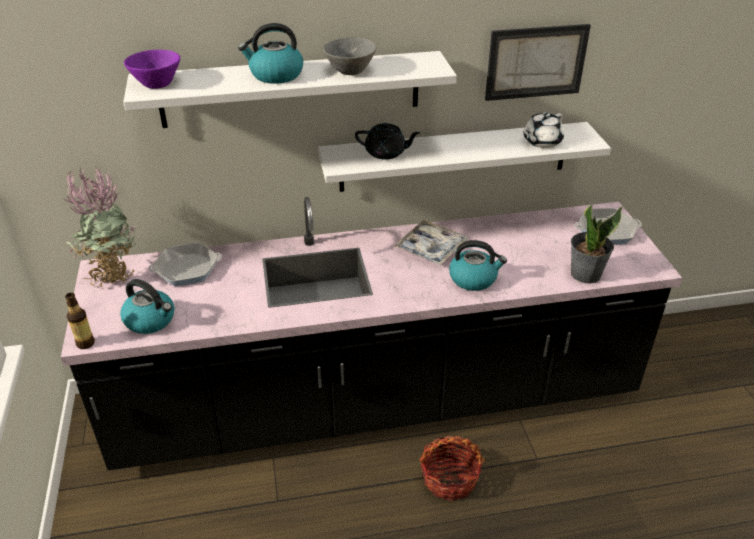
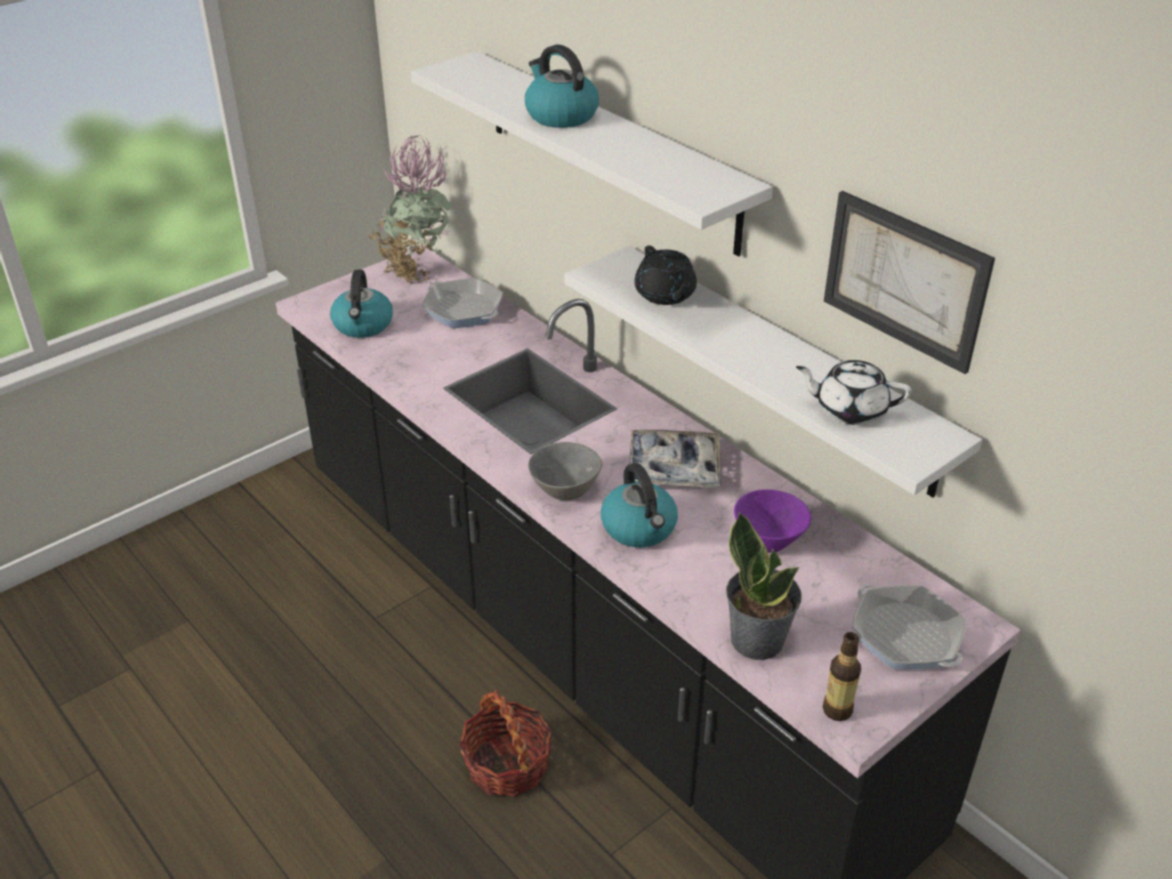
camera: 60 degrees right, 0 degrees up
bottle [65,293,95,349] -> bottle moved to [823,632,861,721]
purple bowl [124,50,180,89] -> purple bowl moved to [734,489,811,553]
grey bowl [323,37,376,75] -> grey bowl moved to [528,442,602,500]

